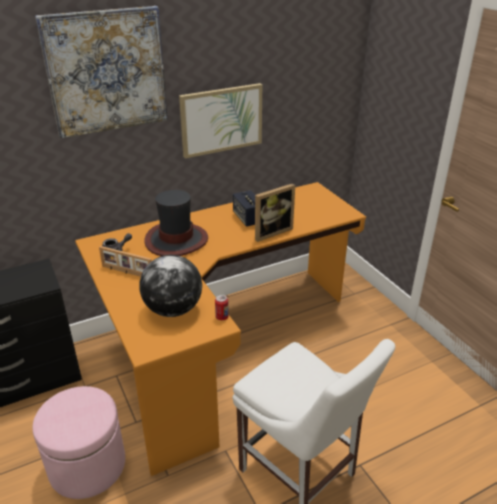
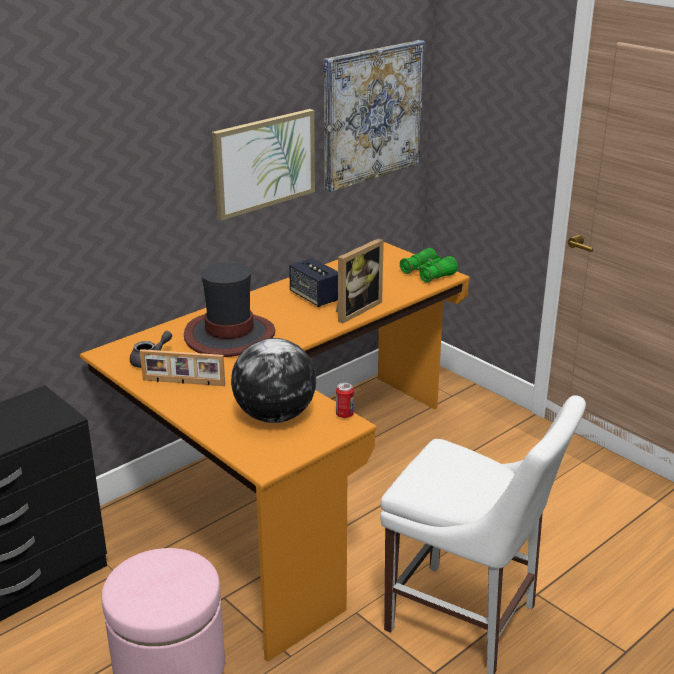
camera: 15 degrees left, 5 degrees down
picture [35,6,168,138] -> picture moved to [324,40,424,192]
none -> green binoculars [400,248,458,283]

